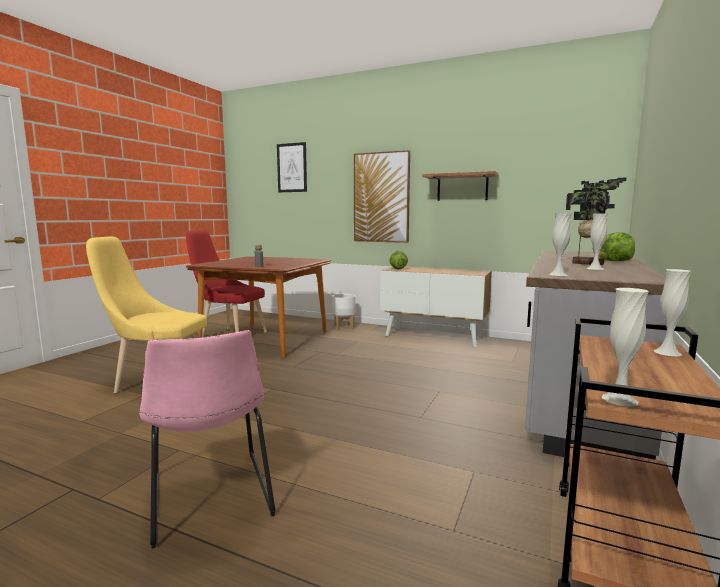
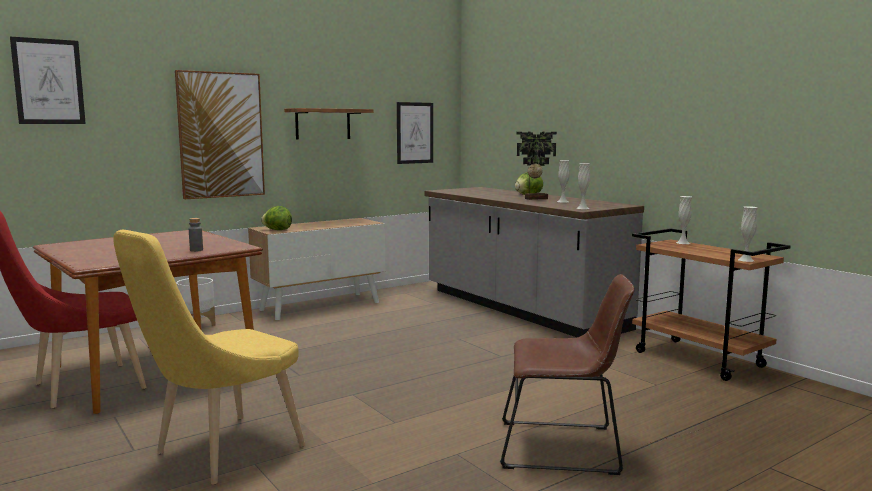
camera: 60 degrees left, 0 degrees up
pink chair [140,330,276,549] -> brown chair [500,274,634,475]
none -> picture [397,102,433,164]

